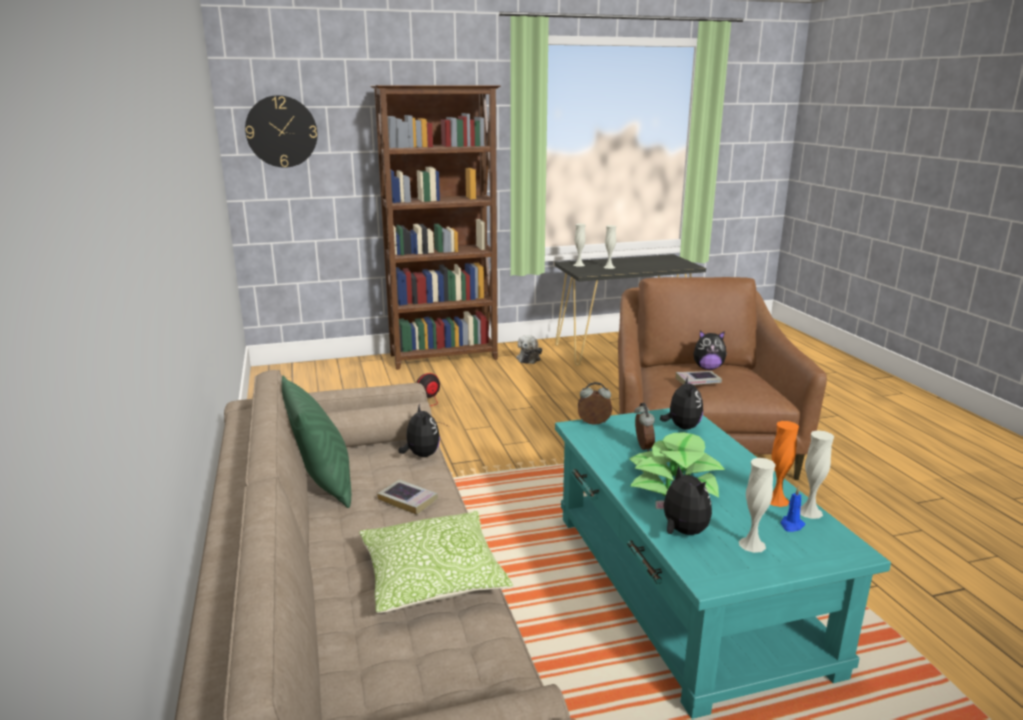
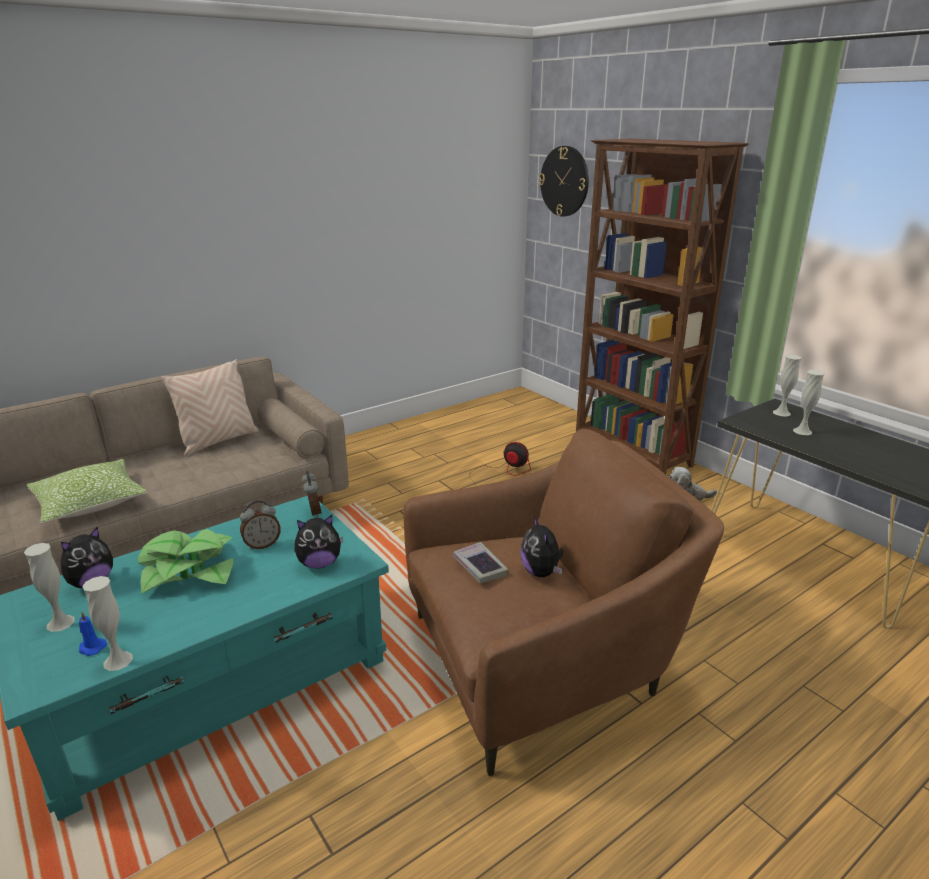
camera: 70 degrees right, 5 degrees up
green pillow [282,376,351,508] -> beige pillow [161,359,259,456]
book [378,479,438,515] -> none
plush toy [399,403,440,457] -> none
orange vase [770,421,799,507] -> none

